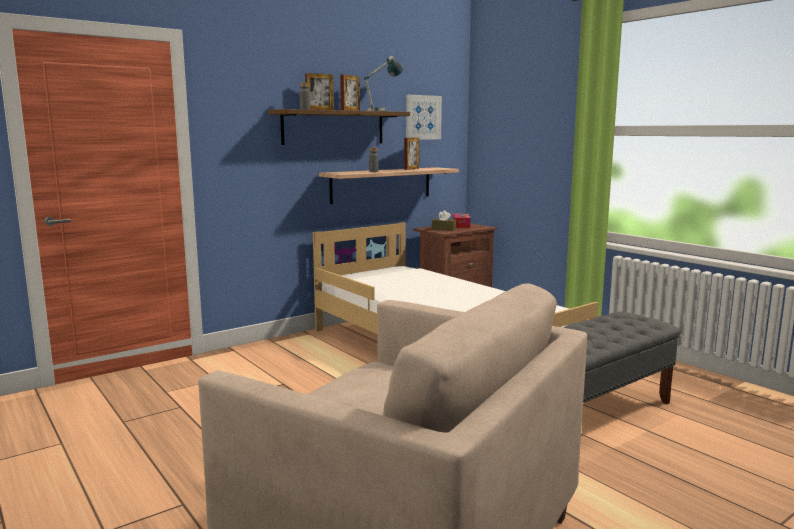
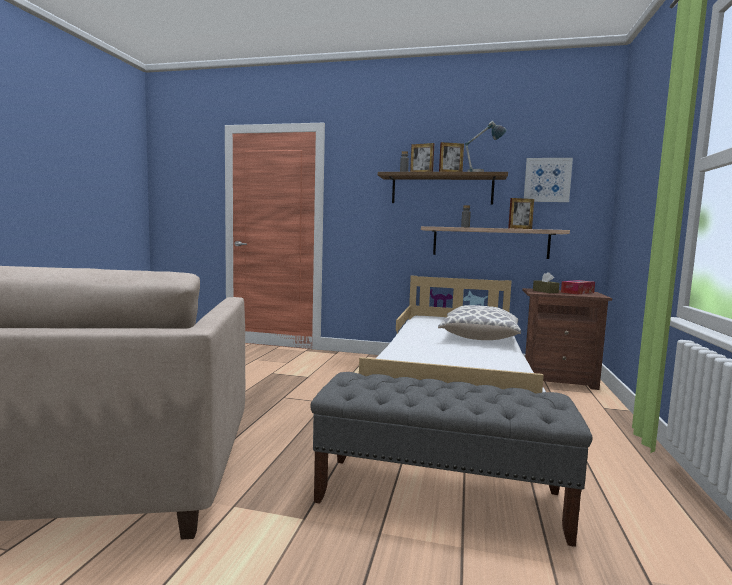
camera: 50 degrees right, 5 degrees down
none -> pillow [438,305,521,340]

